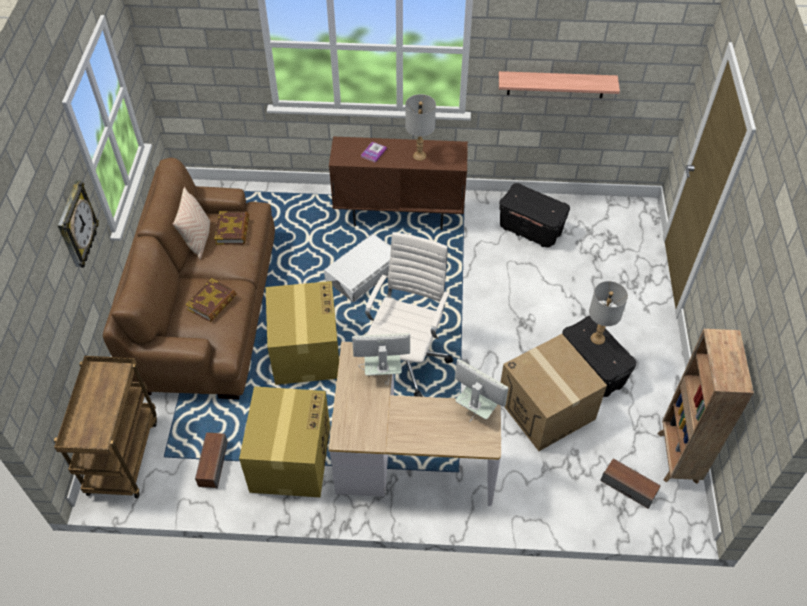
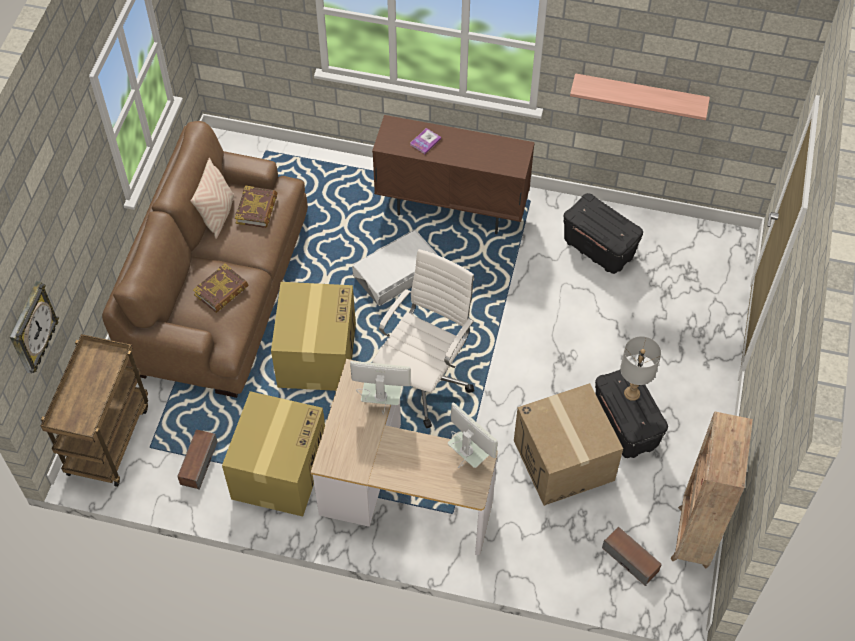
camera: 10 degrees right, 5 degrees up
wall clock [57,180,99,268] -> wall clock moved to [10,281,59,374]
grey table lamp [405,94,436,161] -> none

